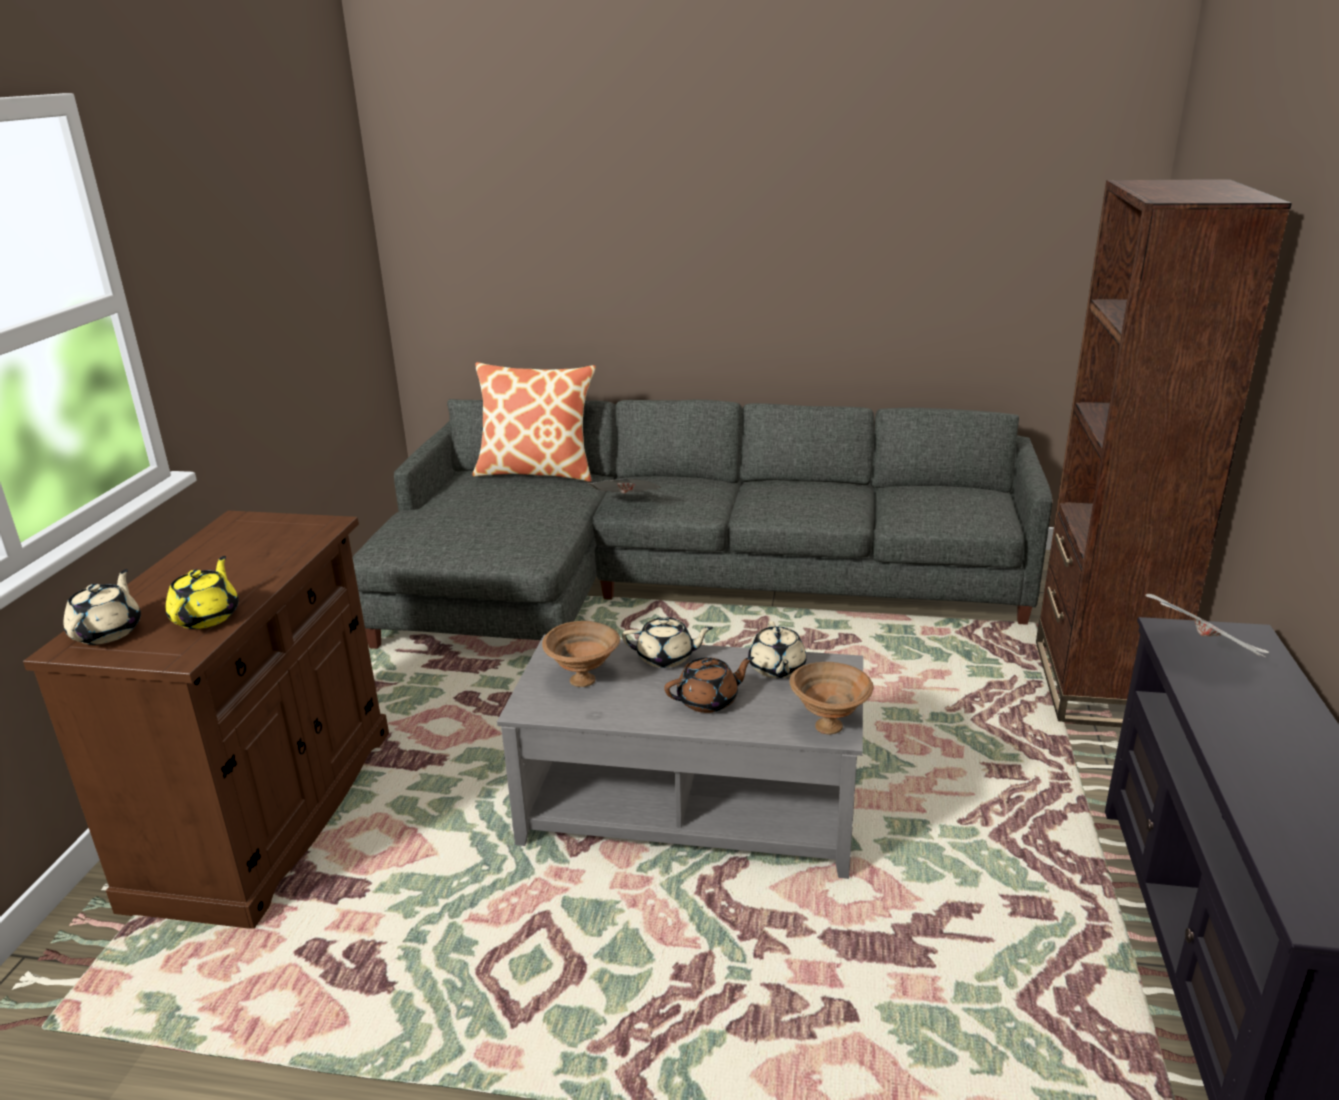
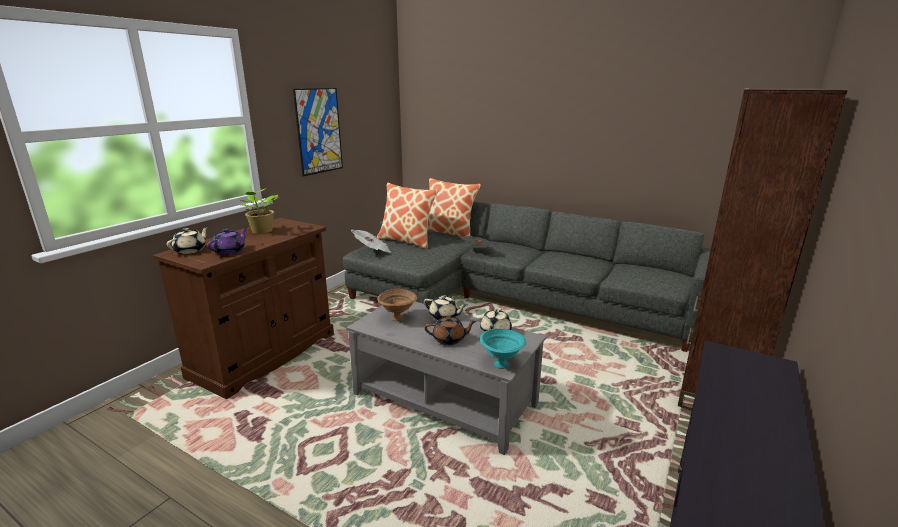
camera: 20 degrees right, 5 degrees down
yellow teapot [166,556,239,629] -> purple teapot [207,227,248,255]
brown bowl [790,662,874,735] -> turquoise bowl [480,329,526,369]
newspaper [1145,594,1269,657] -> newspaper moved to [351,230,390,253]
none -> potted plant [239,188,278,234]
none -> picture [293,88,343,176]
none -> pillow [377,183,439,249]

